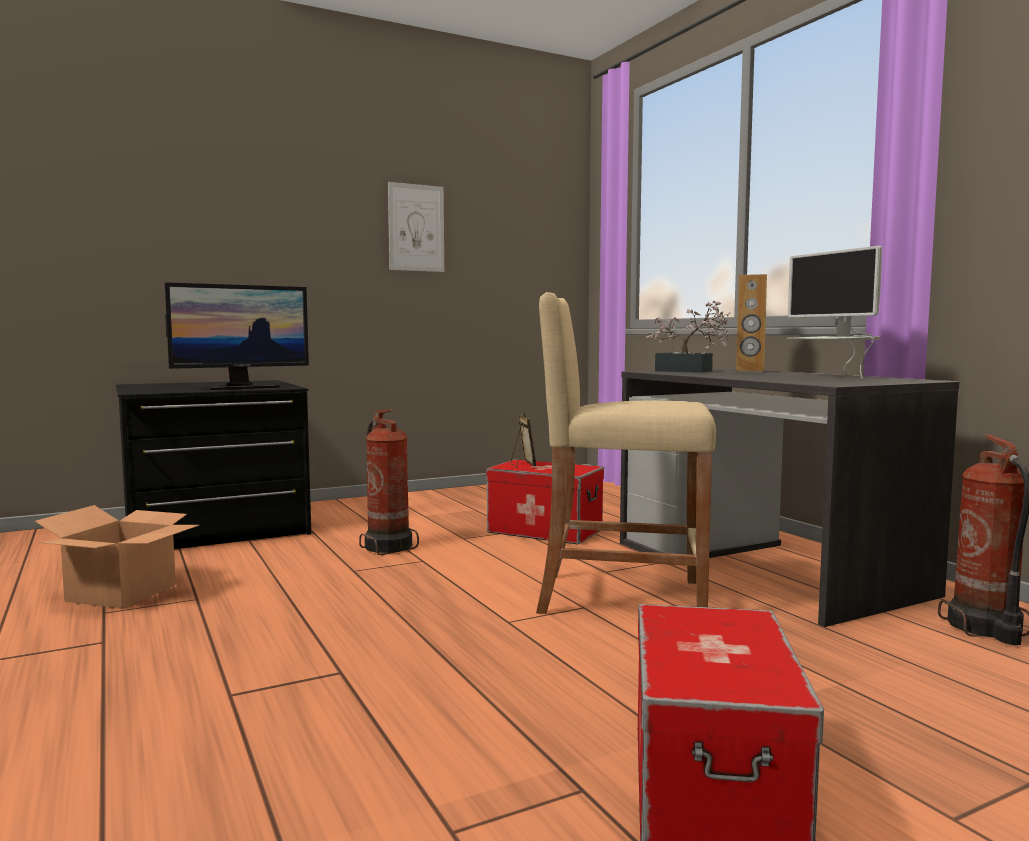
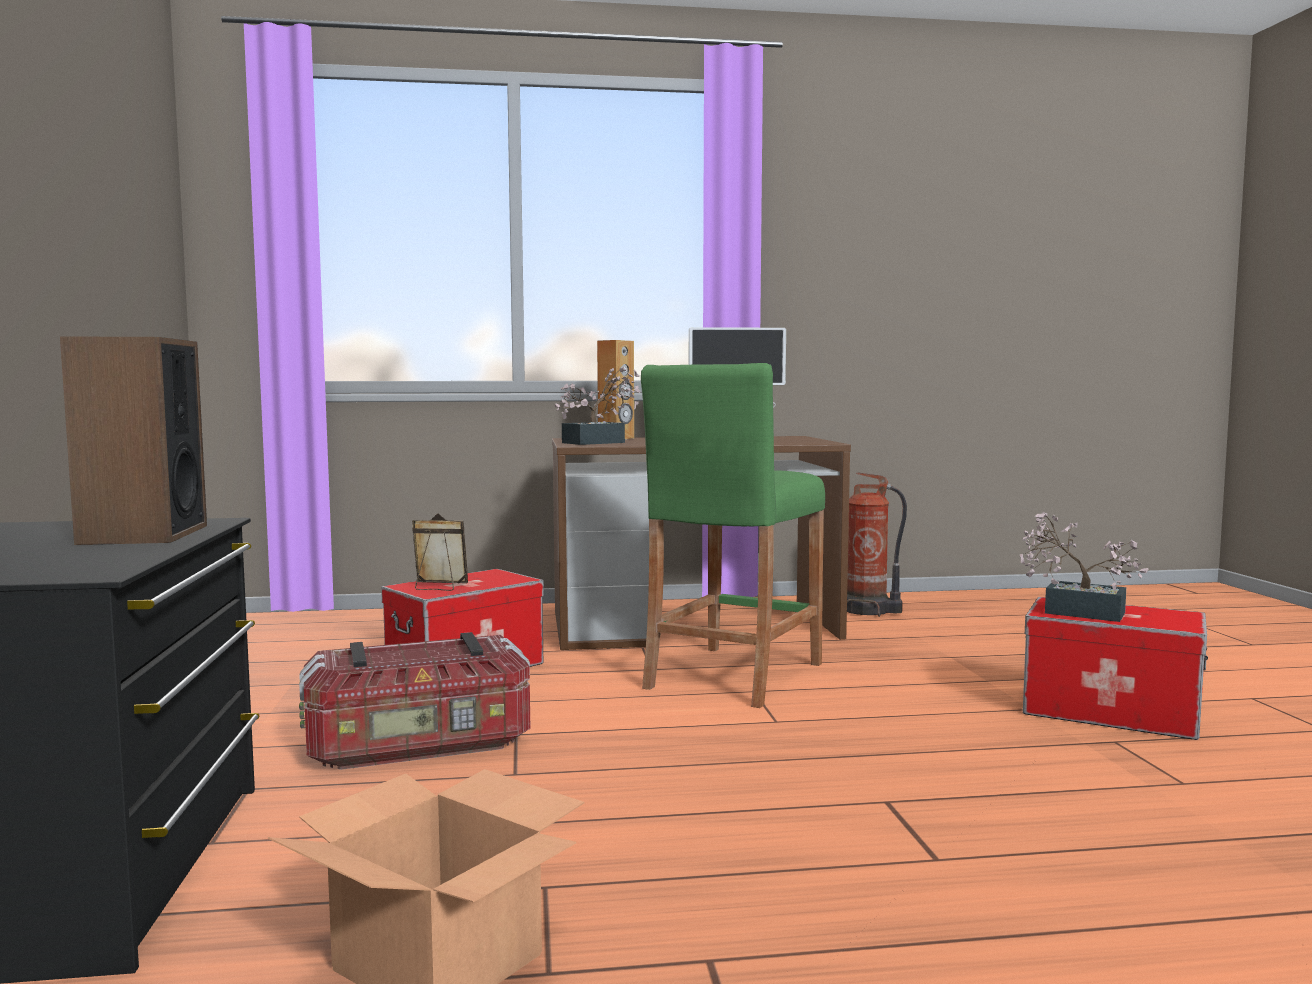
camera: 70 degrees left, 0 degrees up
monitor [165,282,309,390] -> speaker [60,336,207,545]
fire extinguisher [359,409,419,555] -> storage box [299,632,530,770]
picture [388,182,444,272] -> none
beige stool [536,292,716,614] -> green stool [641,363,825,708]
grey desk [620,369,959,627] -> brown desk [552,436,851,650]
none -> potted plant [1020,512,1149,622]

